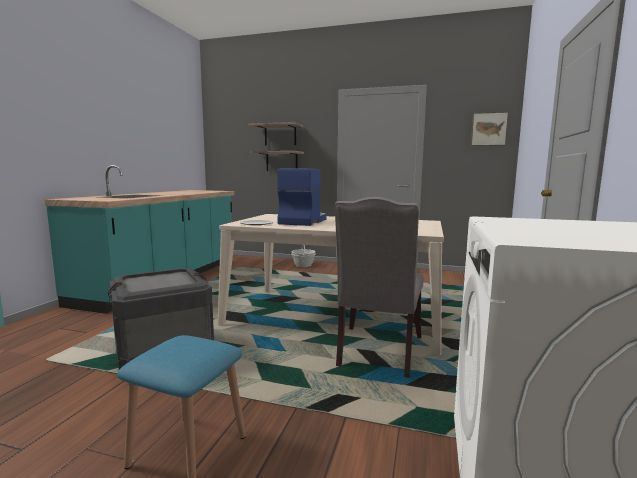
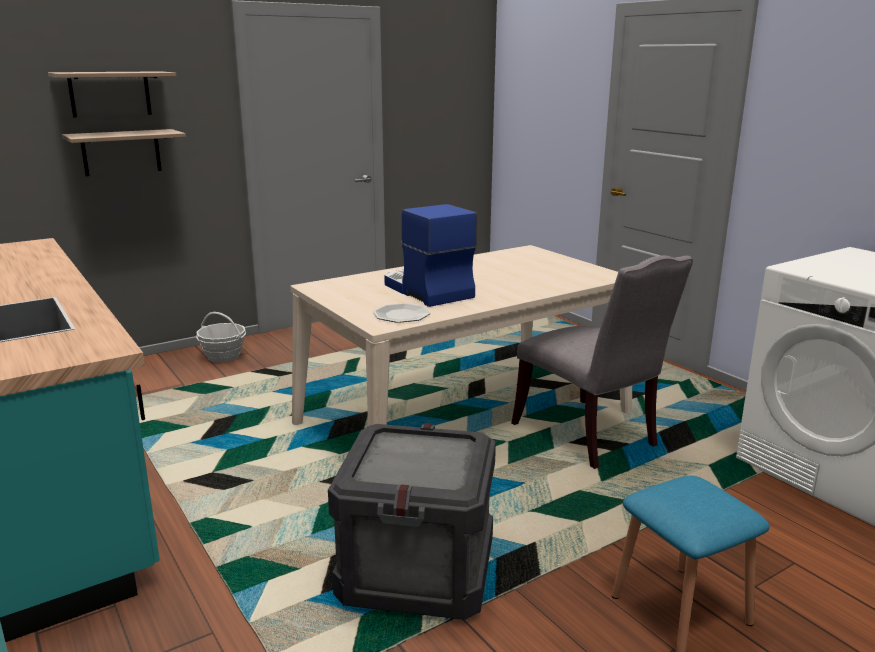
camera: 50 degrees left, 10 degrees up
picture [471,112,509,146] -> none

